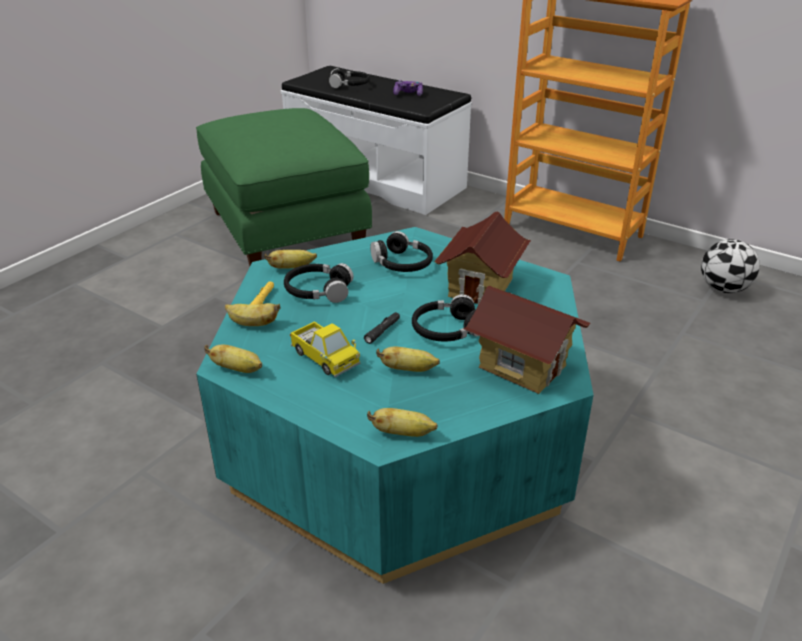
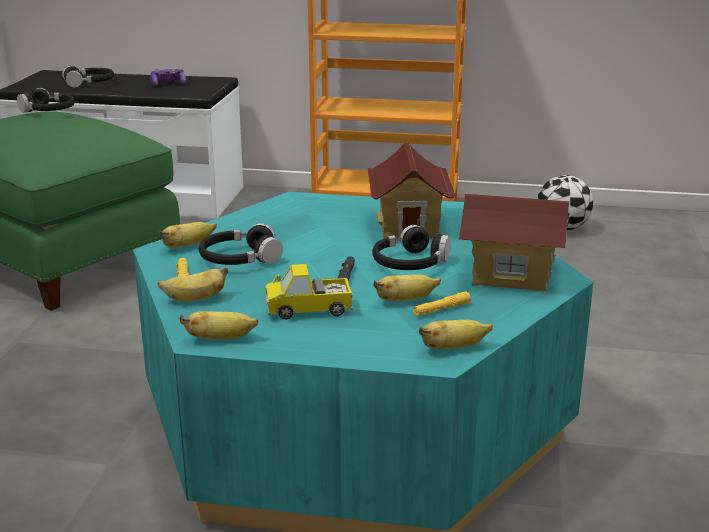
camera: 25 degrees left, 10 degrees down
toy truck [290,321,360,377] -> toy truck turned 150 degrees clockwise [265,264,353,320]
black headphones [370,231,433,272] -> black headphones moved to [17,88,75,113]
none -> yellow flashlight [413,291,471,316]

